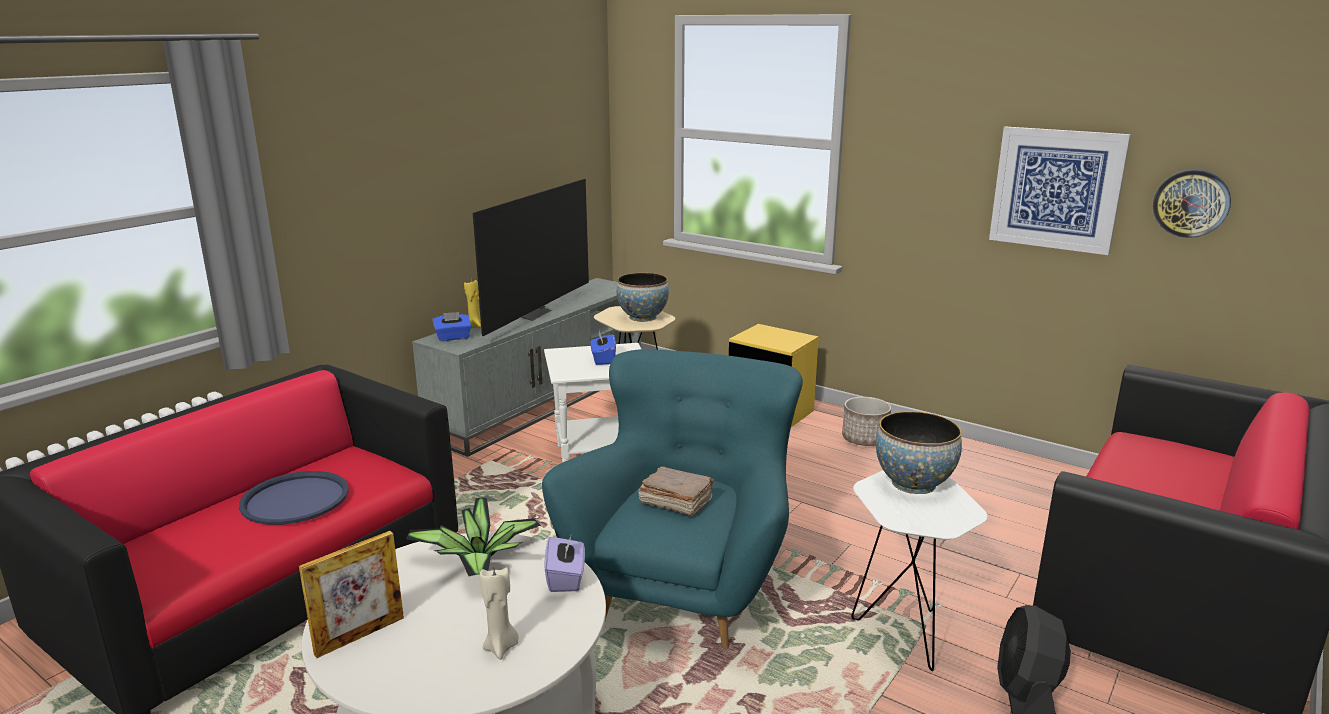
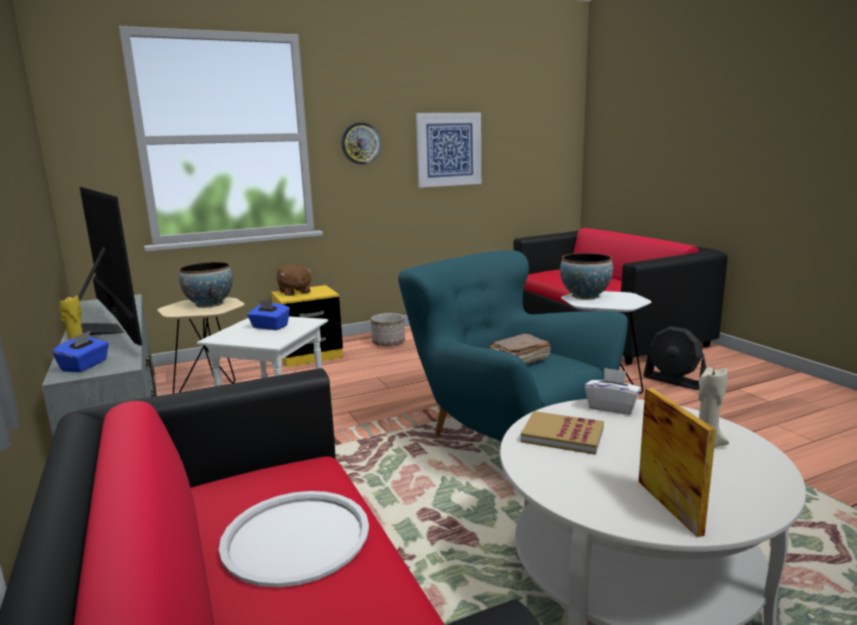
camera: 60 degrees left, 5 degrees down
blue tray [239,471,349,525] -> white tray [219,491,369,587]
potted plant [406,498,541,576] -> book [521,411,604,455]
purple tissue box [544,536,585,592] -> white tissue box [585,368,641,415]
wall clock [1153,170,1231,238] -> wall clock moved to [341,122,381,165]
none -> brown plush toy [277,264,312,296]

